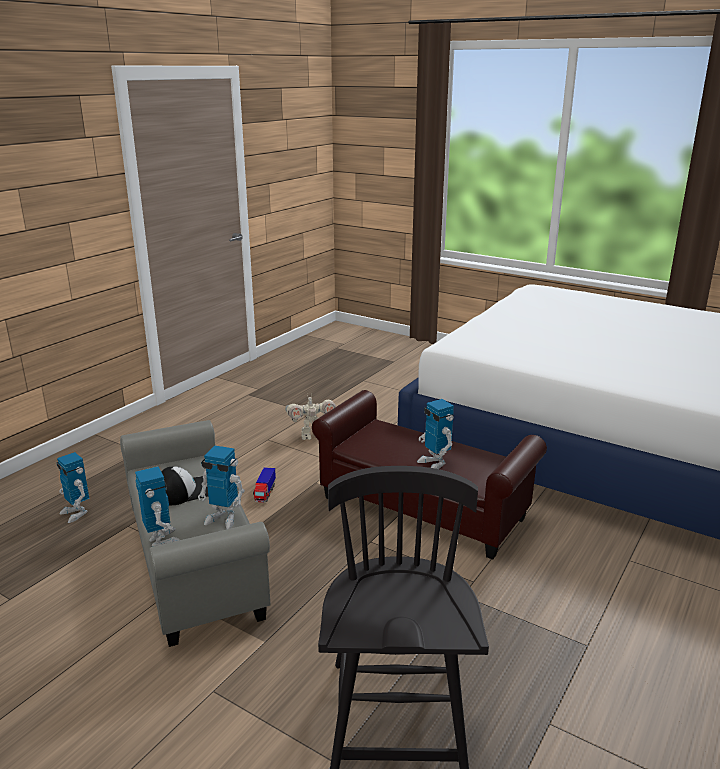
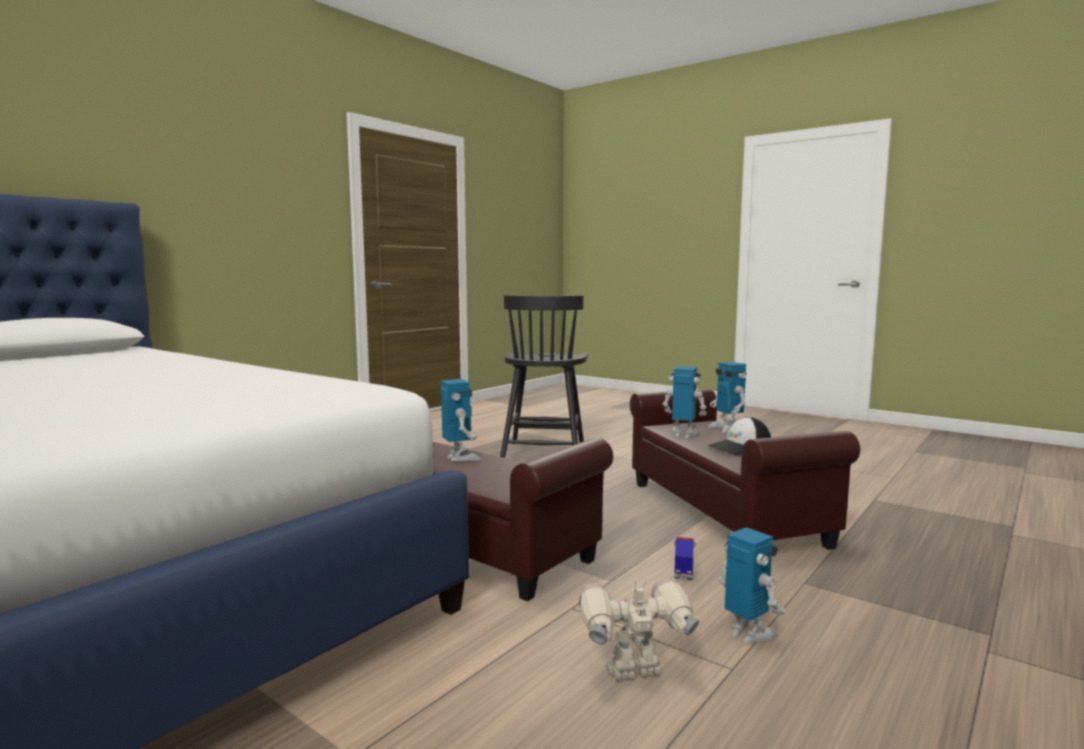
camera: 175 degrees left, 15 degrees down
toy robot [56,452,90,523] -> toy robot moved to [719,527,785,643]
grey ottoman [120,420,270,647] -> brown ottoman [630,389,860,550]

